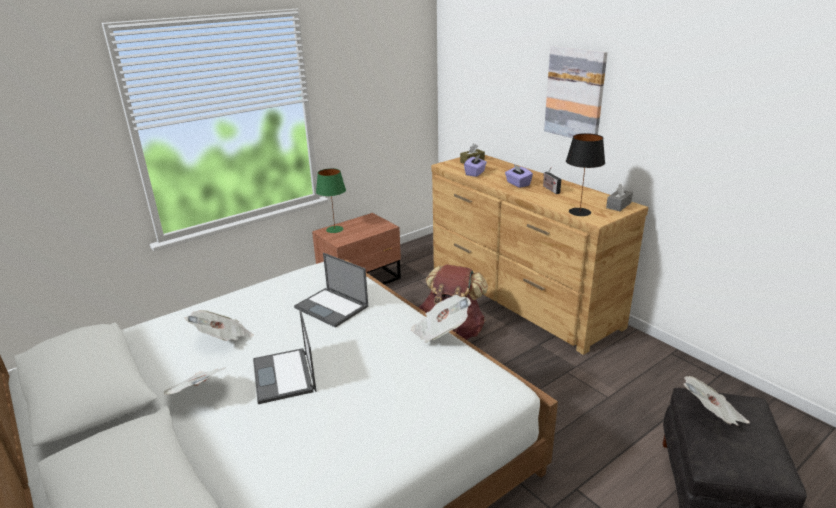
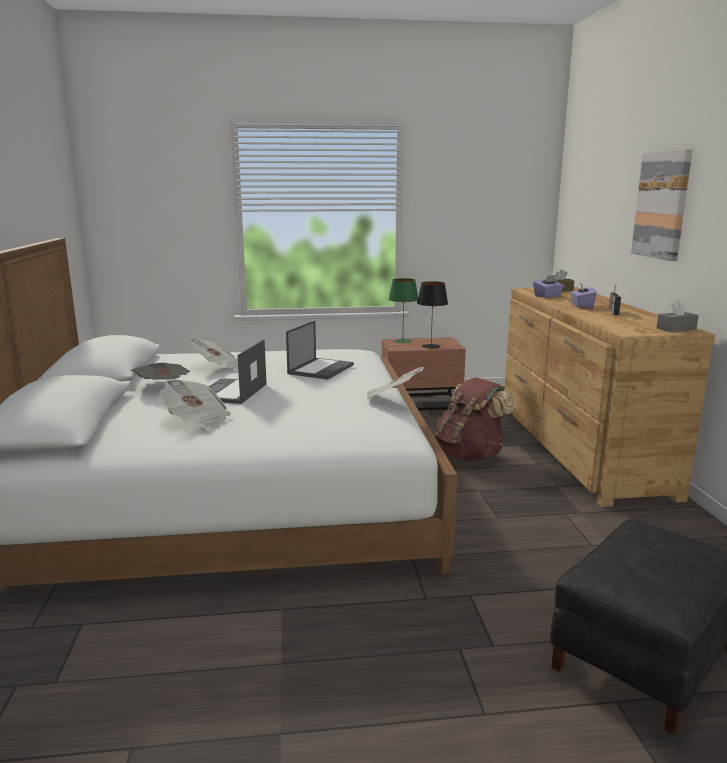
camera: 30 degrees right, 10 degrees down
laptop [294,253,368,328] -> laptop turned 135 degrees counterclockwise [286,321,354,379]
black table lamp [566,133,605,216] -> black table lamp moved to [417,281,448,349]
newspaper [683,376,750,425] -> newspaper moved to [159,379,231,430]

